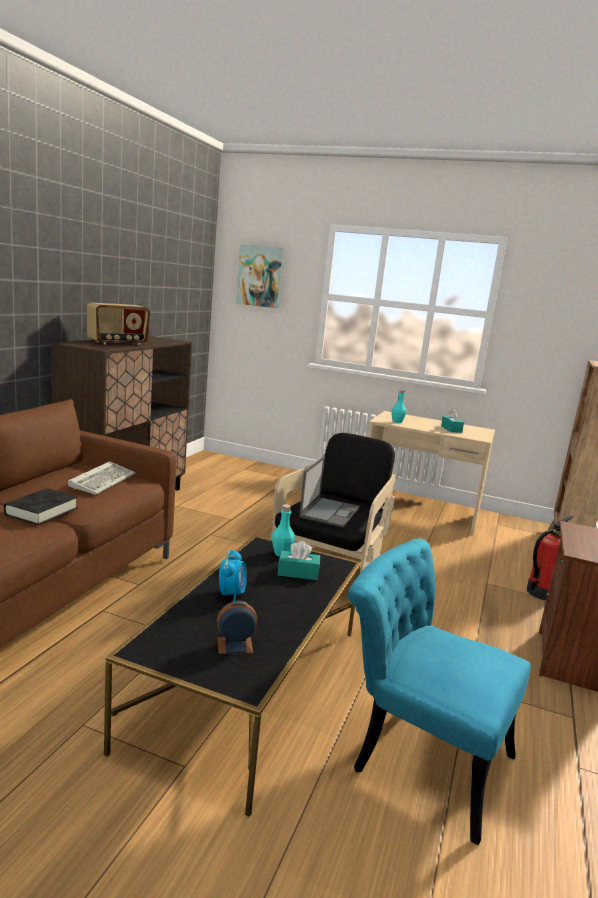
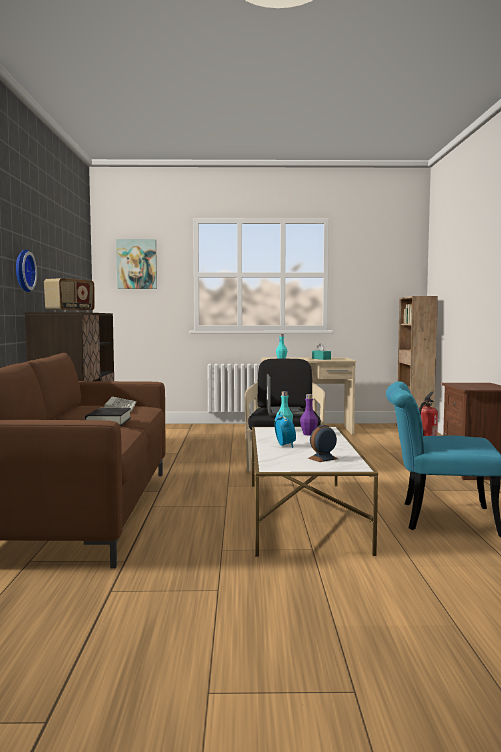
camera: 20 degrees left, 10 degrees down
black coffee table [104,535,361,817] -> white coffee table [252,427,378,557]
turquoise tissue box [278,541,320,580] -> purple bottle [300,394,318,436]
none -> wall clock [16,249,37,292]

